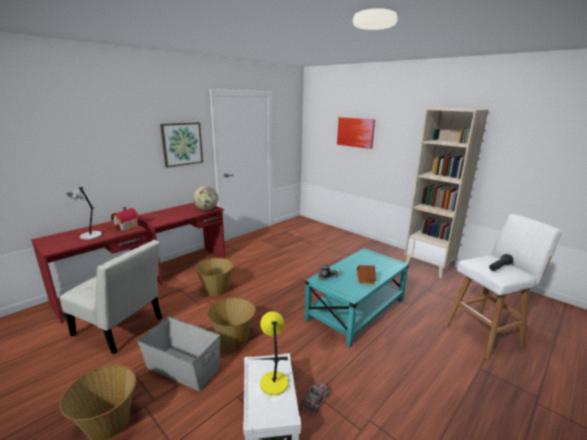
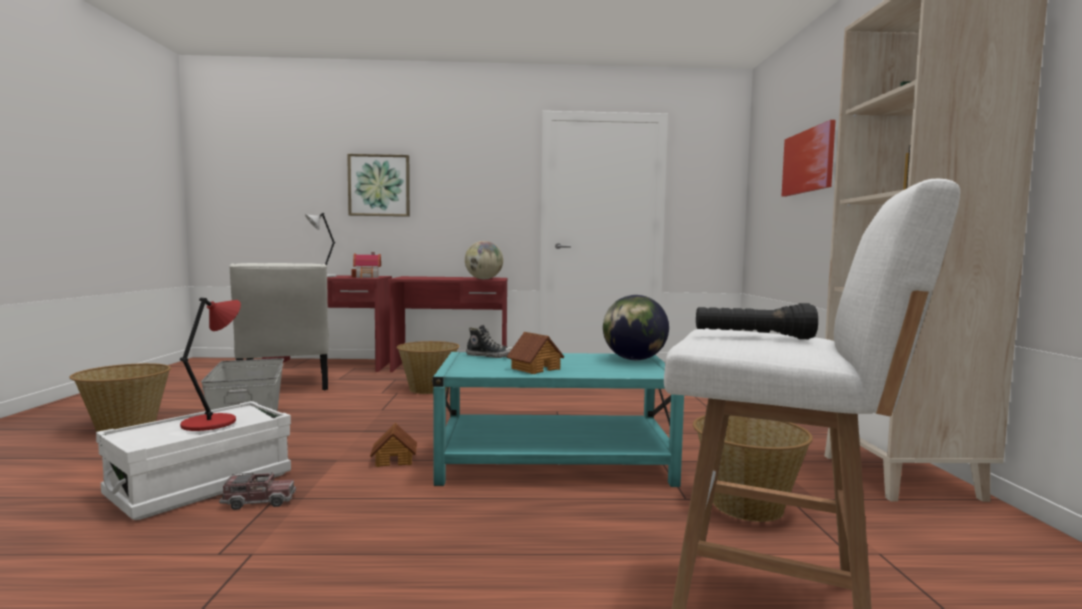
camera: 45 degrees right, 15 degrees down
picture [160,122,203,168] -> picture moved to [347,154,410,217]
basket [207,297,256,349] -> basket moved to [693,415,813,522]
yellow table lamp [260,311,289,395] -> red table lamp [180,297,241,431]
none -> toy house [370,423,417,467]
none -> globe [603,295,669,360]

